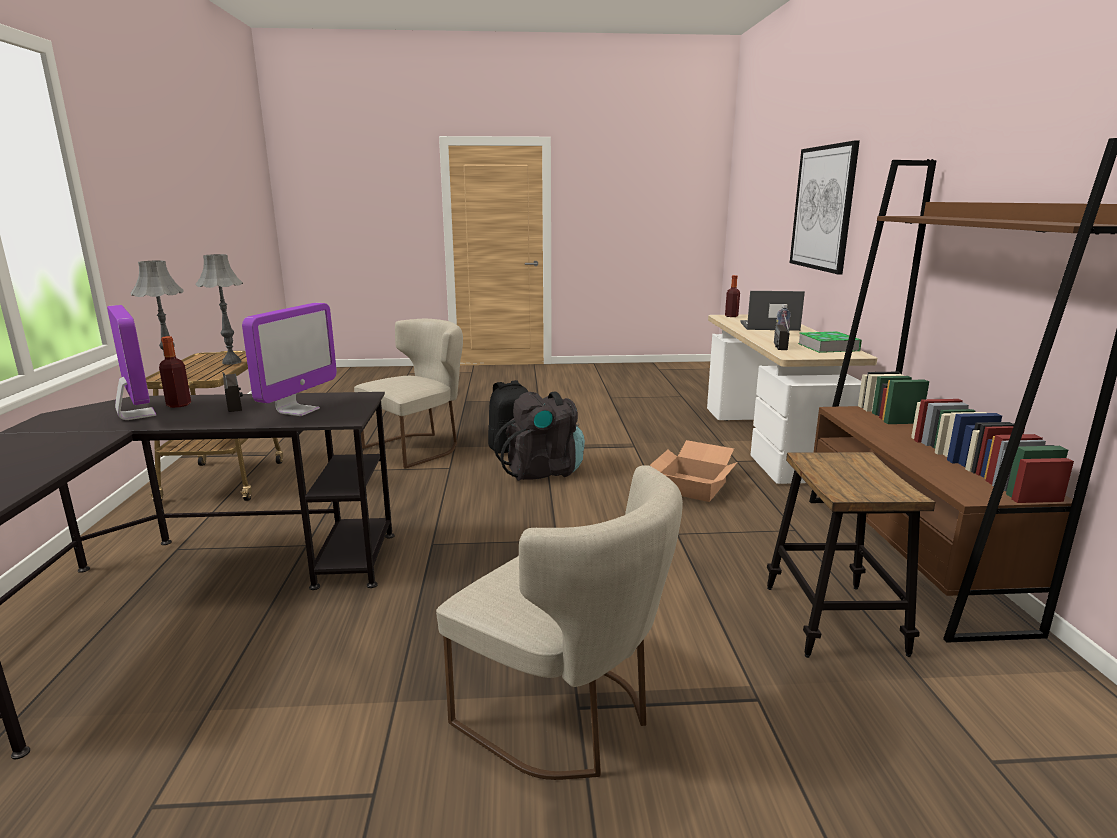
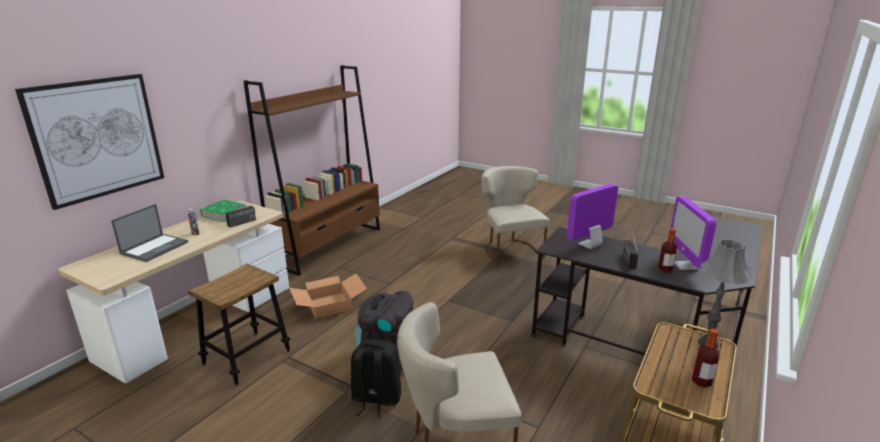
camera: 145 degrees left, 5 degrees up
grey table lamp [196,254,243,365] -> none
bottle [725,275,740,317] -> bottle moved to [692,328,719,388]
laptop [740,291,805,331] -> laptop turned 105 degrees counterclockwise [111,204,188,262]
stool [767,452,935,658] -> stool moved to [188,264,290,386]

